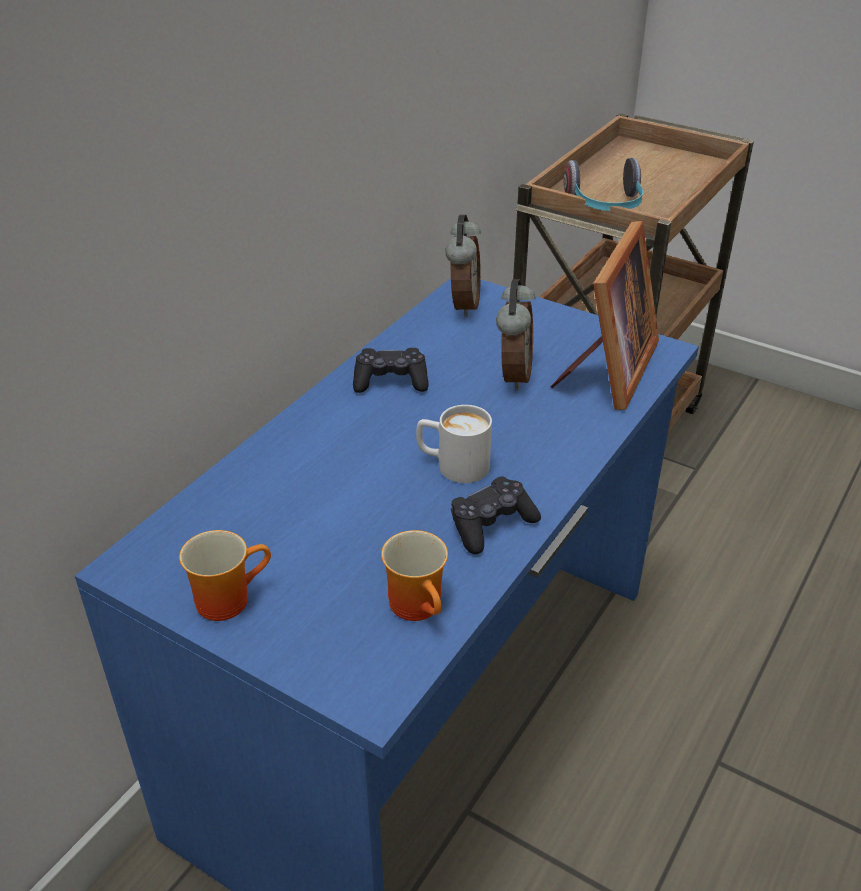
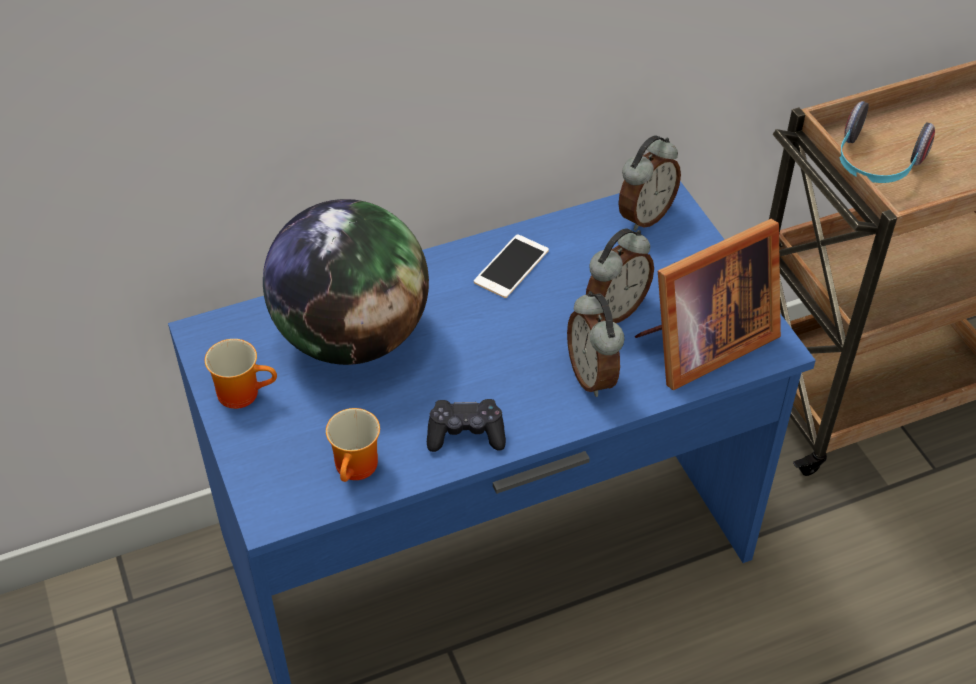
camera: 35 degrees right, 10 degrees up
black game controller [353,348,429,393] -> phone [474,234,549,298]
white mug [416,405,492,483] -> none
none -> globe [263,199,429,365]
none -> alarm clock [567,291,625,397]

